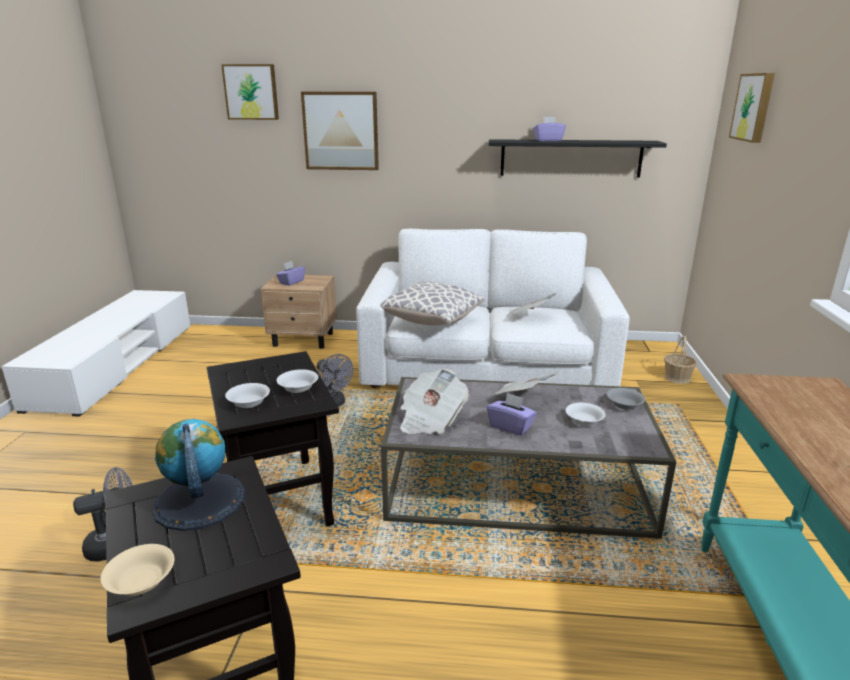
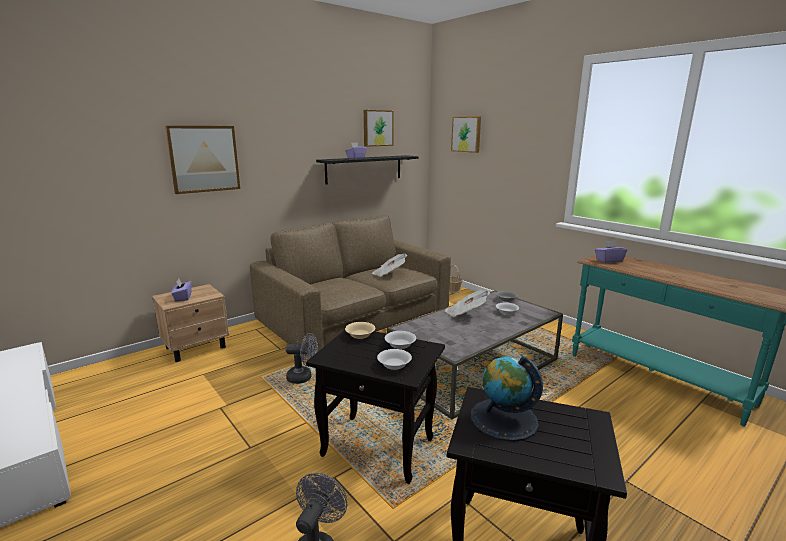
camera: 45 degrees left, 5 degrees down
beige bowl [100,544,174,596] -> beige bowl moved to [345,322,375,339]
picture [221,64,279,120] -> picture moved to [364,110,393,146]
white sofa [356,229,630,388] -> brown sofa [250,216,451,357]
pillow [379,281,484,325] -> none
newspaper [400,369,469,434] -> none
purple tissue box [487,393,537,436] -> purple tissue box moved to [595,240,627,263]

